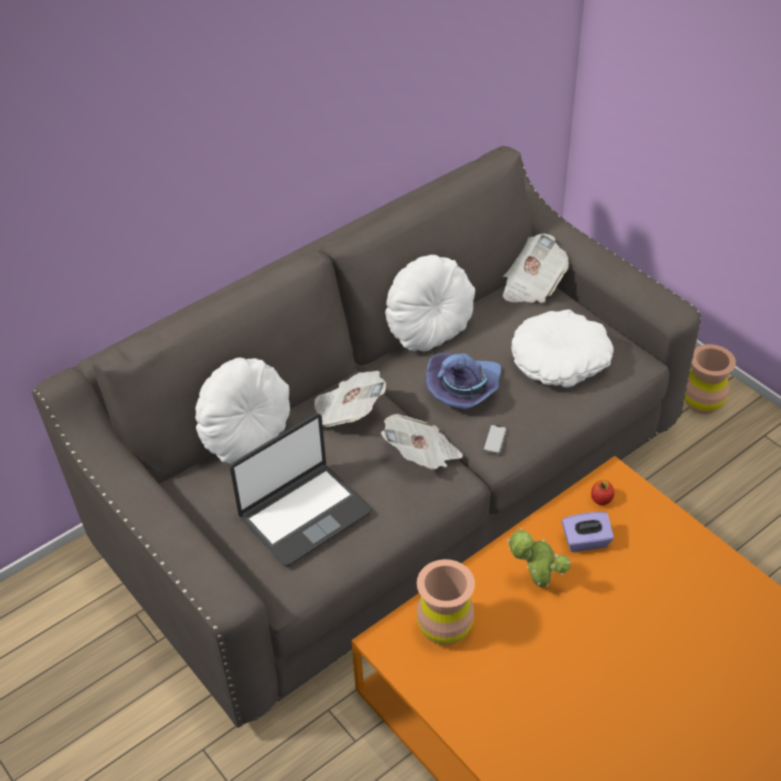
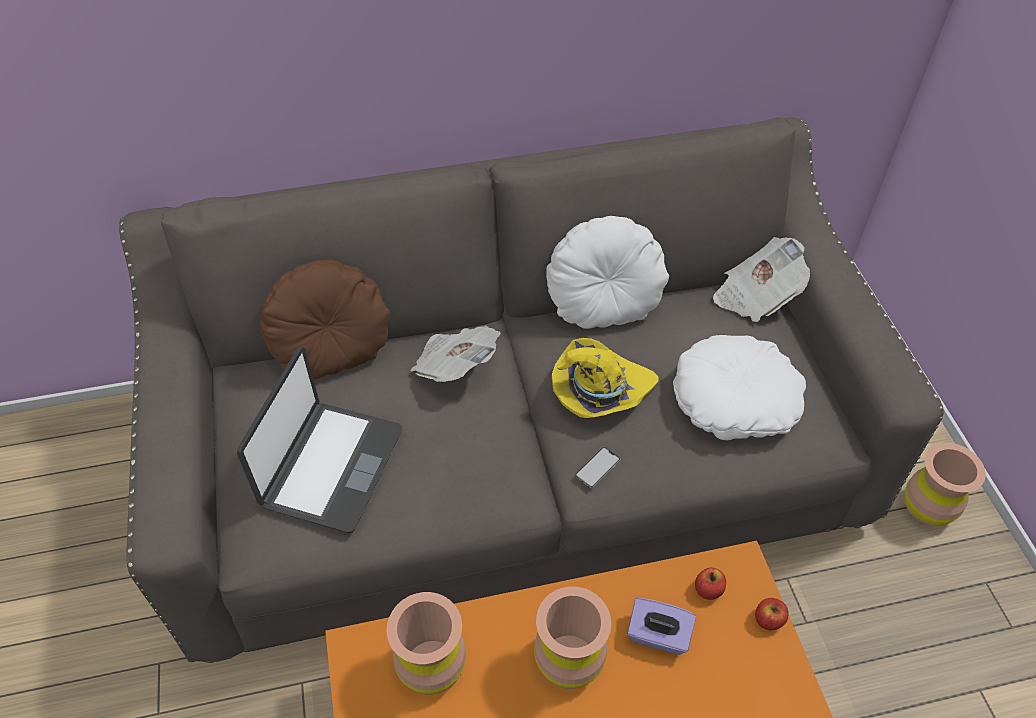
camera: 25 degrees right, 5 degrees up
white pillow [195,358,290,464] -> brown pillow [259,260,390,379]
laptop [230,413,371,567] -> laptop turned 60 degrees counterclockwise [237,347,402,533]
newspaper [381,414,463,470] -> none
purple hat [426,353,502,409] -> yellow hat [552,338,659,418]
potted plant [507,528,570,587] -> brown vase [534,586,611,689]
none -> apple [755,598,789,630]

